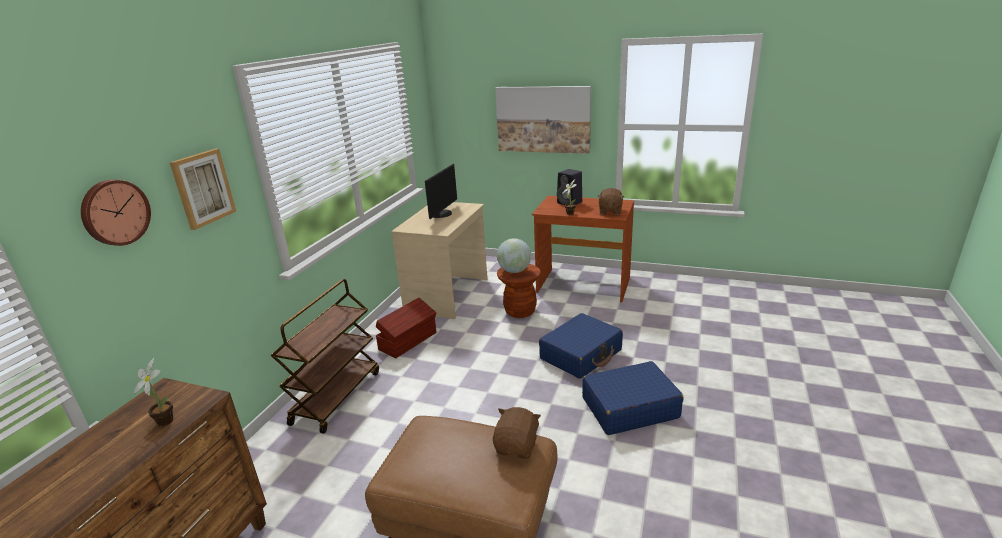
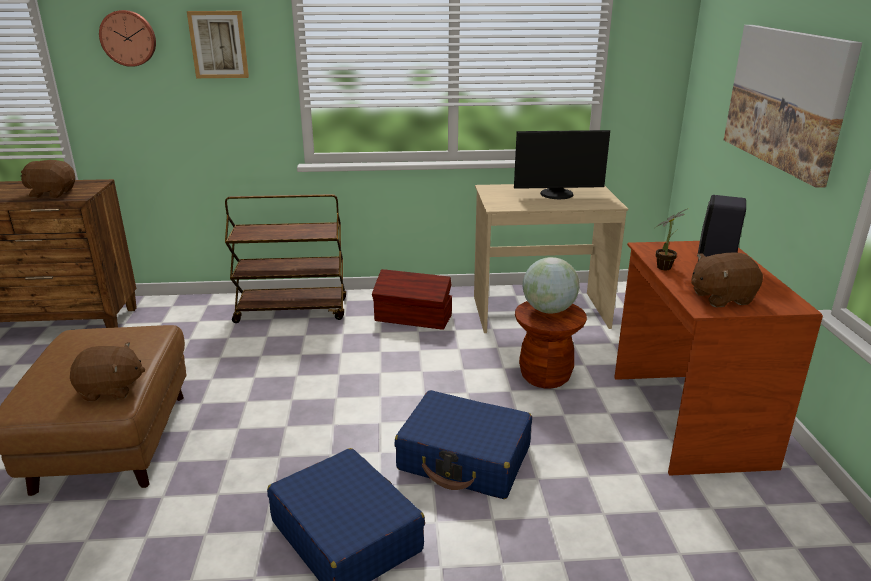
camera: 65 degrees right, 0 degrees up
potted plant [134,358,173,426] -> brown plush toy [21,160,75,198]

